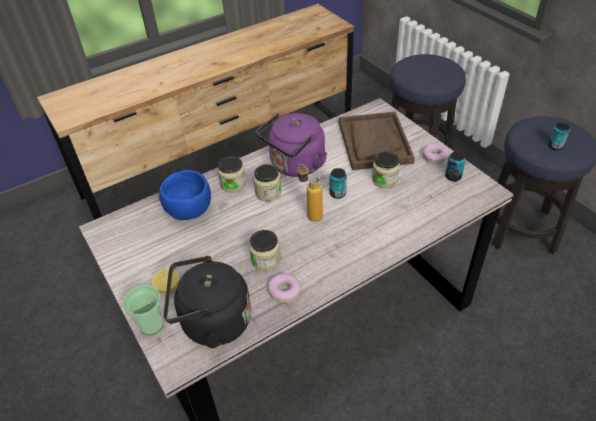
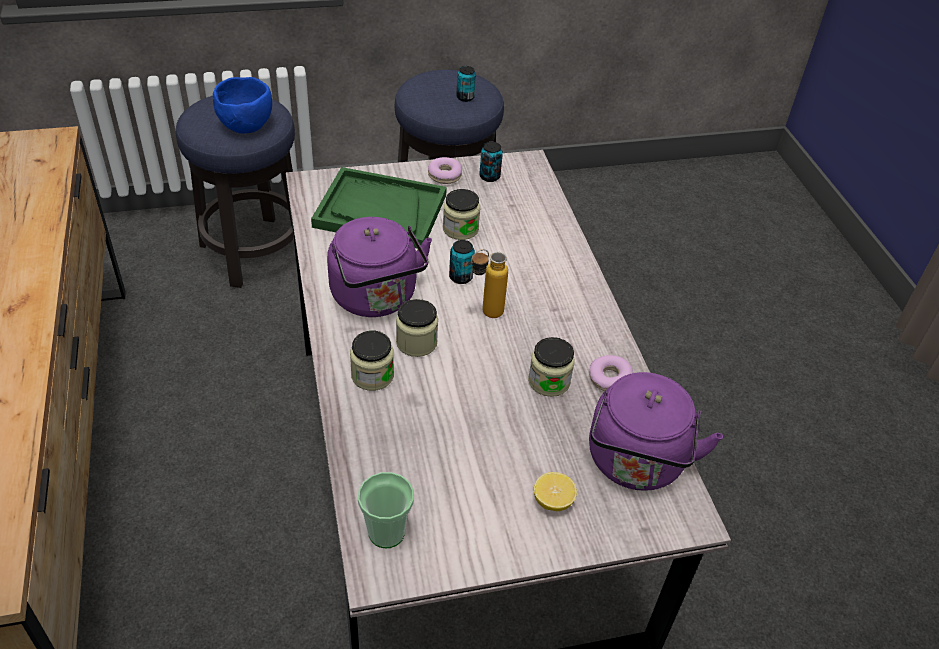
camera: 75 degrees left, 0 degrees up
cup [123,285,163,335] -> cup moved to [358,472,414,548]
blue bowl [159,170,211,220] -> blue bowl moved to [213,77,272,133]
black kettle [164,256,251,348] -> purple kettle [589,372,723,491]
brown tray [339,112,415,170] -> green tray [311,167,447,248]

